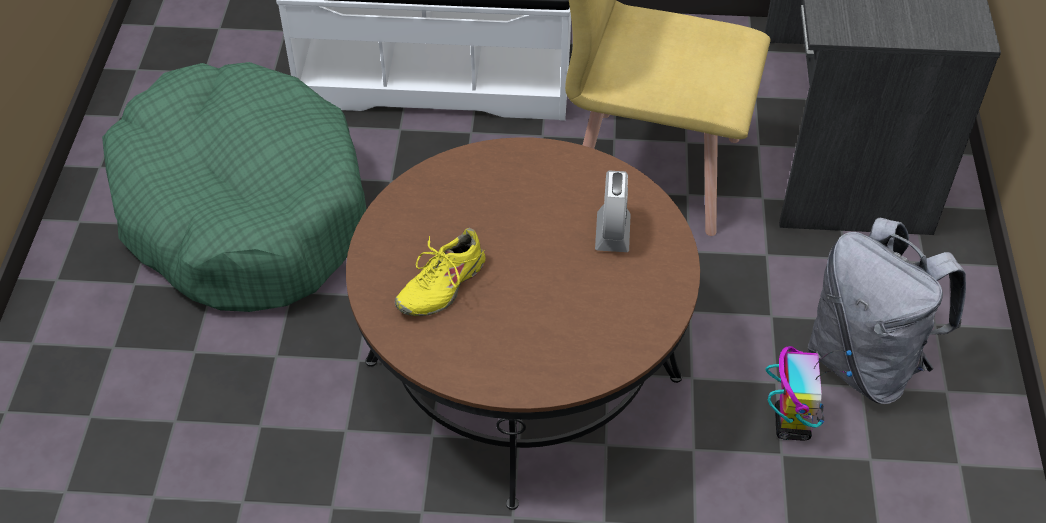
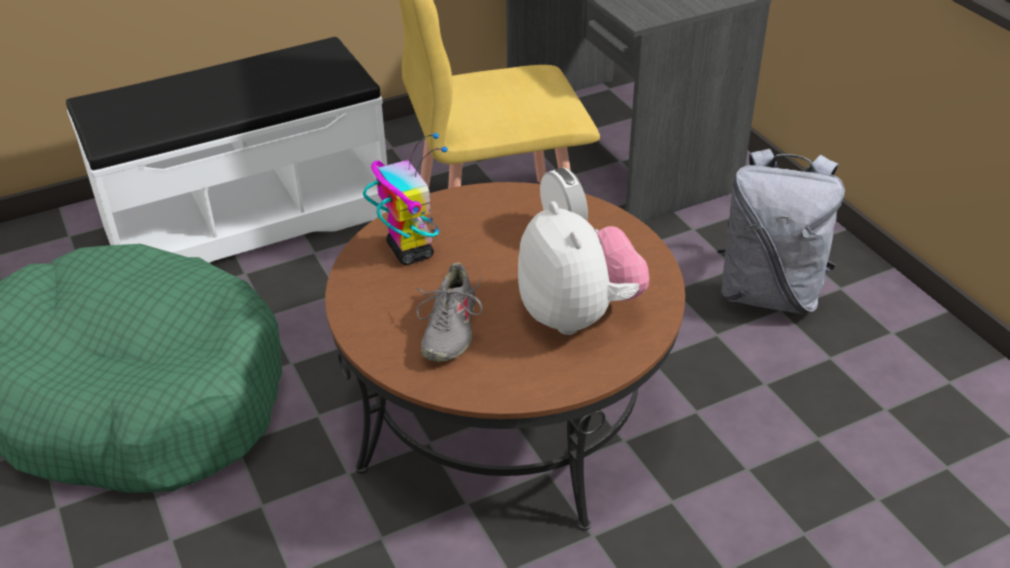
camera: 30 degrees left, 10 degrees down
yellow shoe [395,228,486,316] -> grey shoe [415,263,482,362]
toy robot [765,346,852,440] -> toy robot moved to [363,132,448,265]
none -> plush toy [518,201,649,335]

